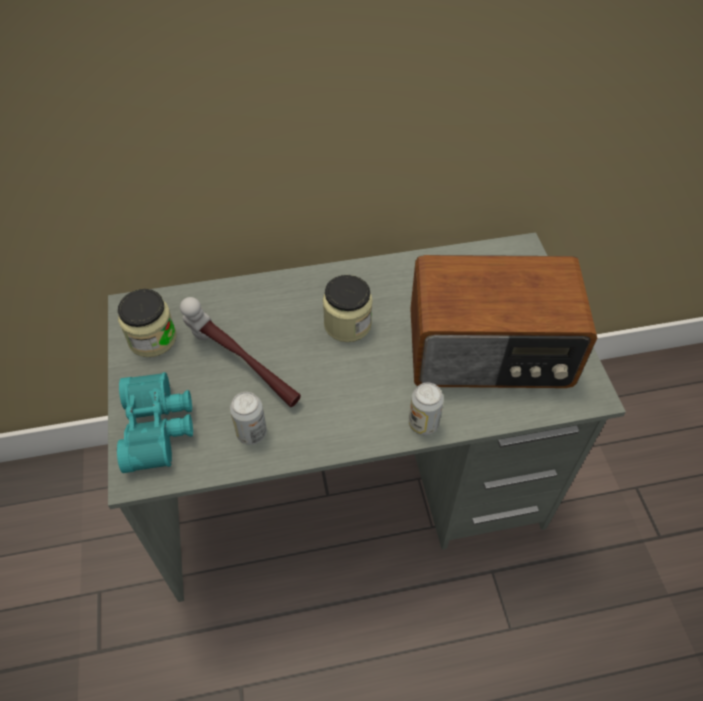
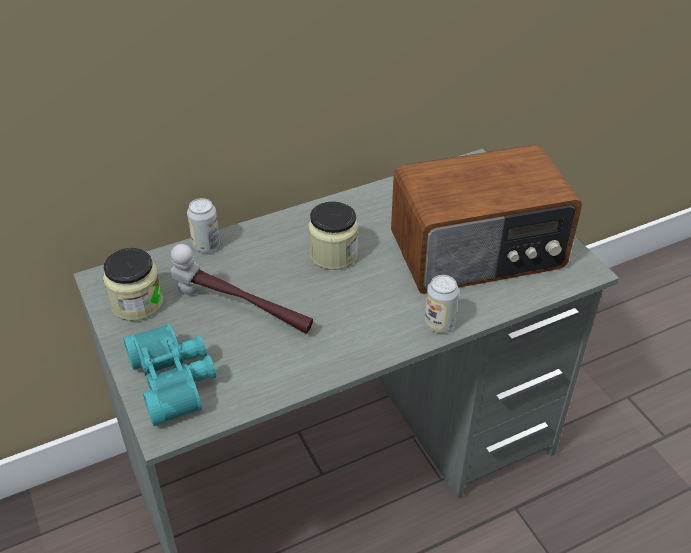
camera: 15 degrees left, 10 degrees down
can [230,392,267,445] -> can moved to [187,198,220,252]

